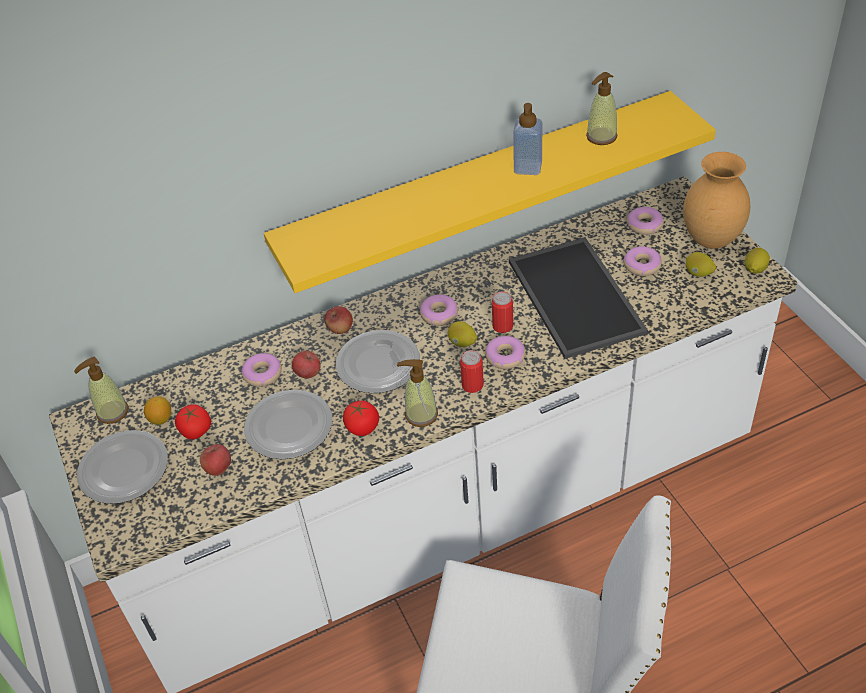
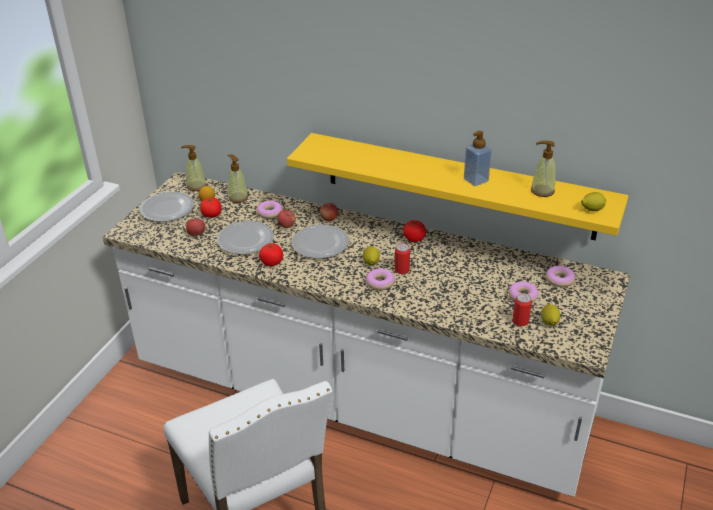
camera: 45 degrees right, 10 degrees down
soap dispenser [397,359,438,427] -> soap dispenser moved to [228,154,248,203]
donut [420,294,458,326] -> none
can [460,350,484,393] -> can moved to [512,293,532,326]
tray [509,237,648,359] -> none
brown vase [683,152,750,249] -> none
lemon [745,248,770,274] -> lemon moved to [581,192,606,211]
none -> tomato [403,220,426,242]

